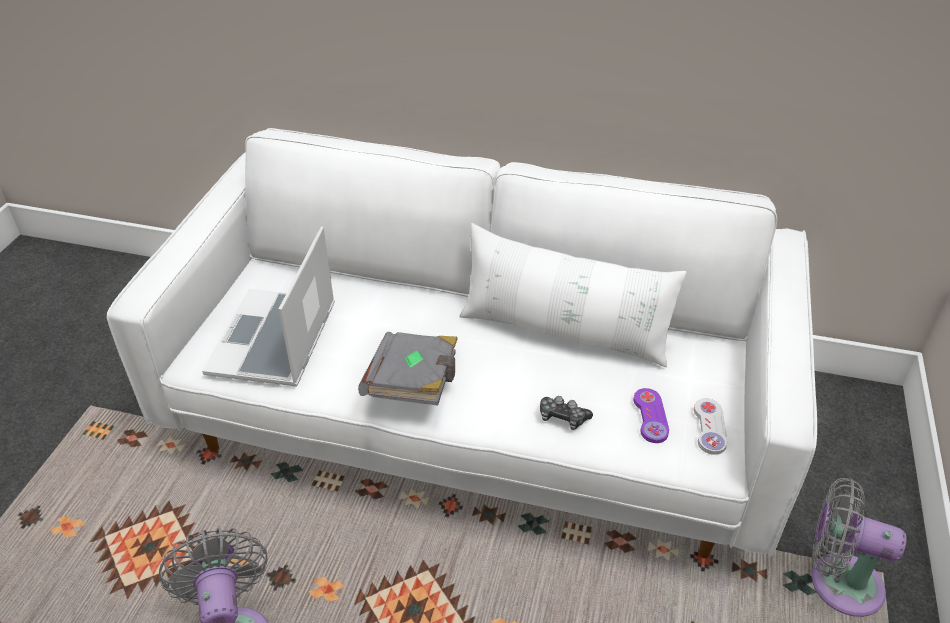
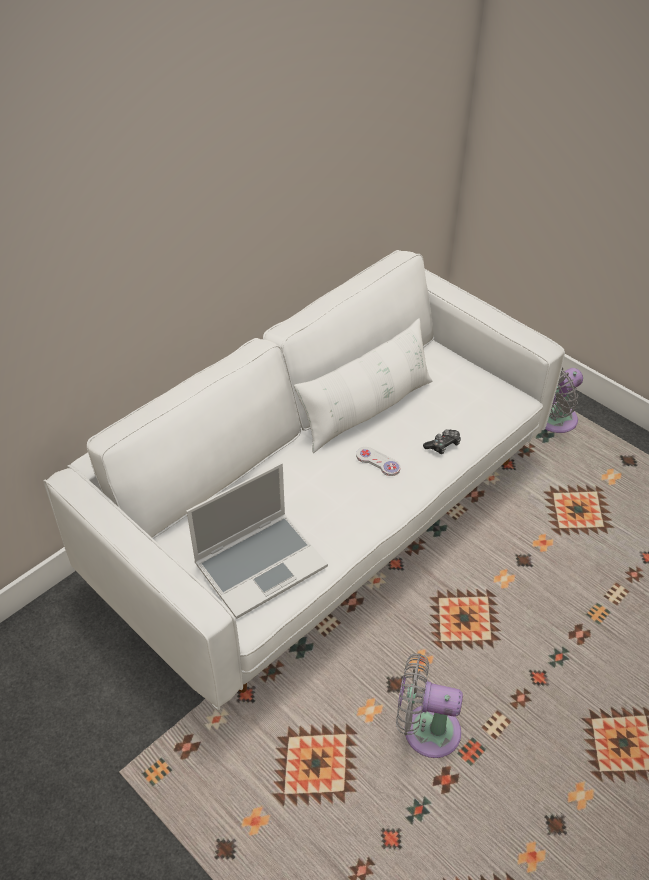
camera: 60 degrees left, 5 degrees up
laptop [202,226,335,387] -> laptop turned 75 degrees counterclockwise [187,463,328,619]
grey book [358,332,458,406] -> none
purple game controller [633,388,669,443] -> none
white game controller [694,398,728,455] -> white game controller moved to [356,447,400,476]

